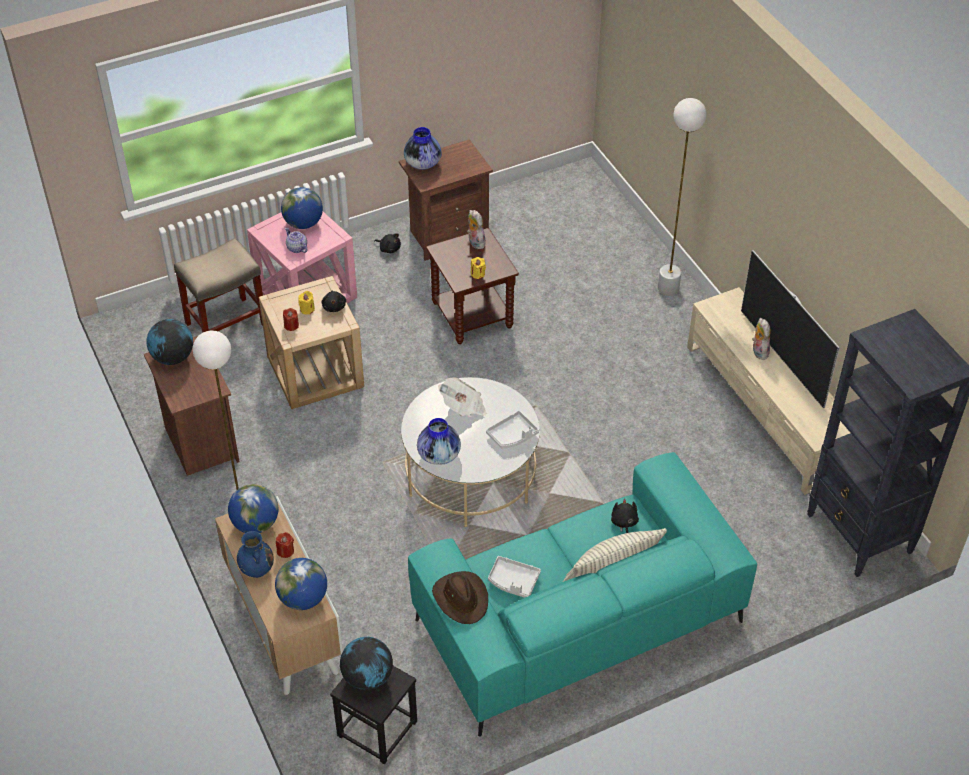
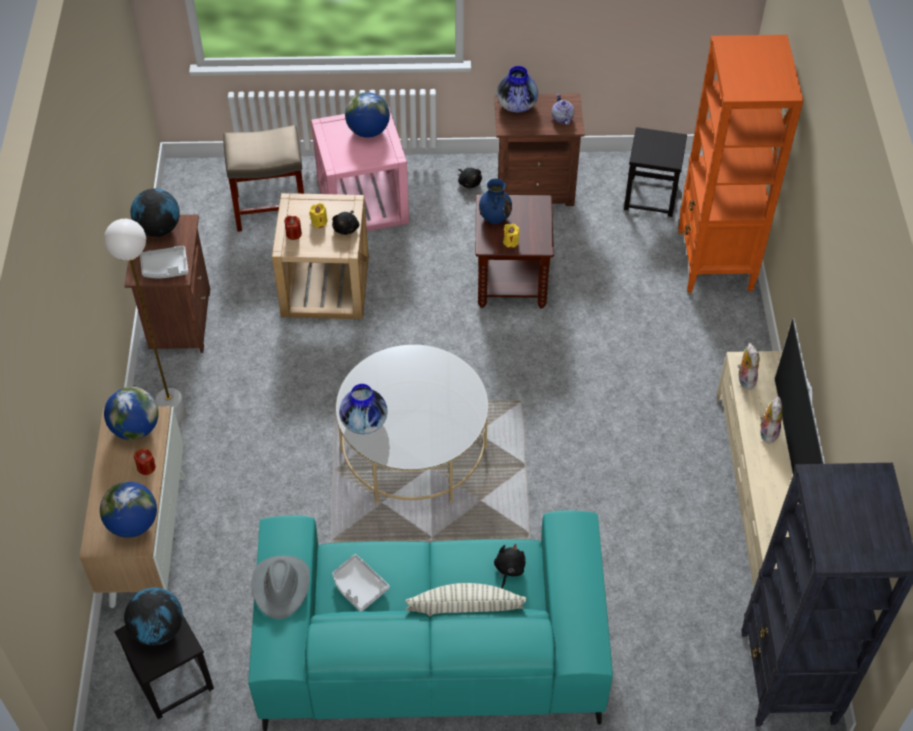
camera: 25 degrees right, 5 degrees up
blue vase [237,531,274,578] -> blue vase moved to [479,179,512,224]
teapot [285,228,307,253] -> teapot moved to [552,94,574,125]
brown hat [432,571,488,624] -> grey hat [251,555,310,619]
newspaper [438,377,487,417] -> none
plush toy [467,210,486,249] -> plush toy moved to [738,343,759,390]
grey tray [486,411,539,448] -> grey tray moved to [140,246,189,278]
white floor lamp [658,98,707,295] -> none
none -> black stool [624,127,687,217]
none -> orange bookcase [678,35,804,293]

